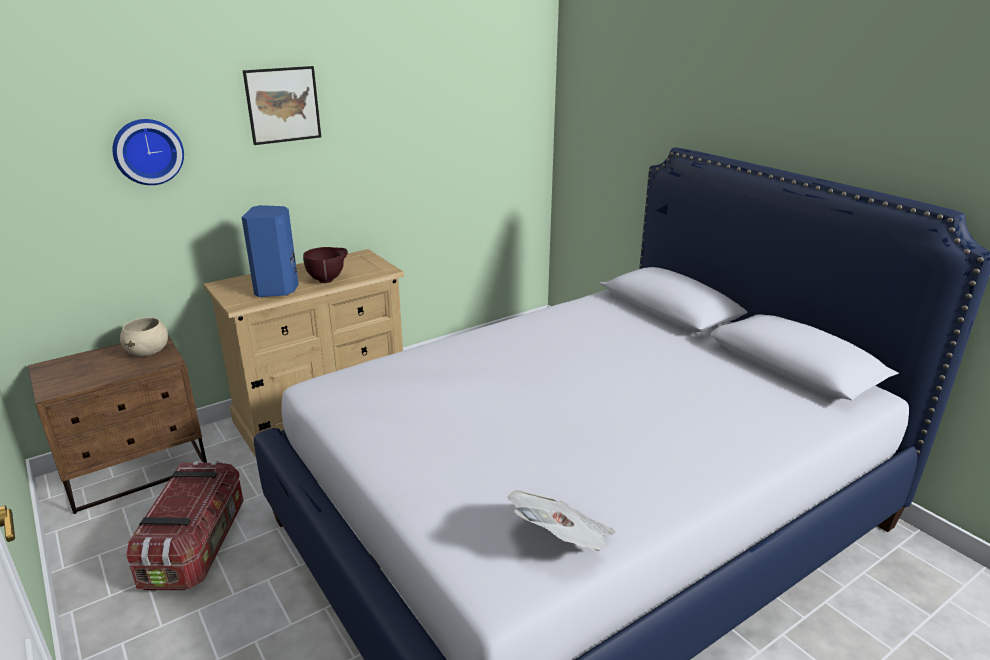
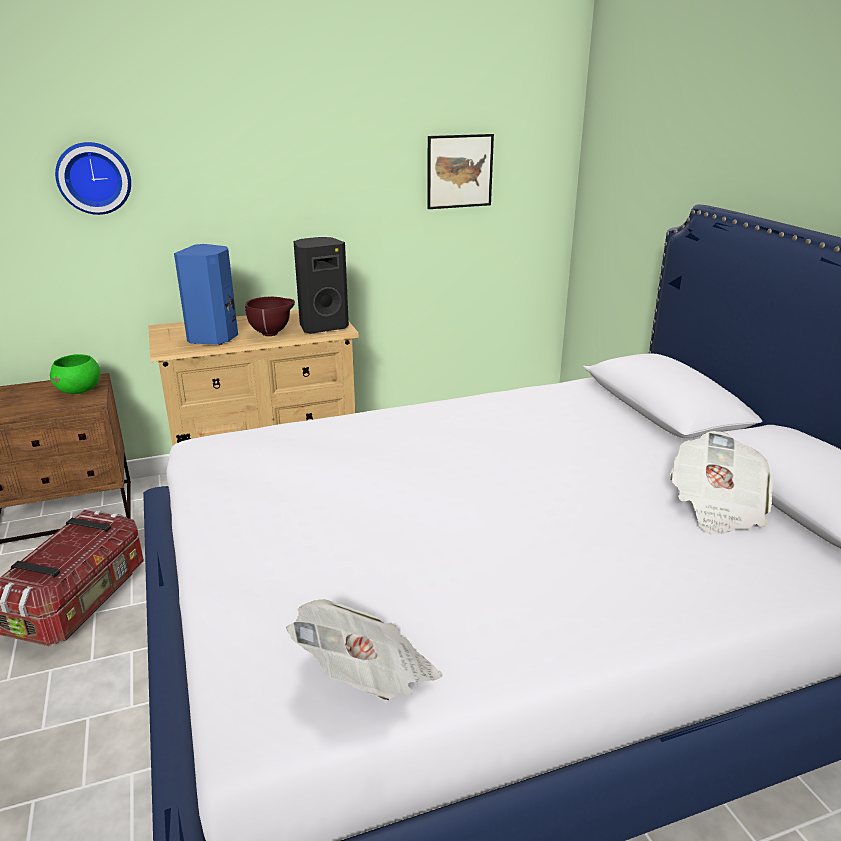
camera: 15 degrees right, 0 degrees up
beige bowl [120,318,168,356] -> green bowl [50,354,100,394]
picture [243,66,321,145] -> picture moved to [427,134,494,209]
none -> black speaker [293,237,349,334]
none -> newspaper [670,431,773,535]

